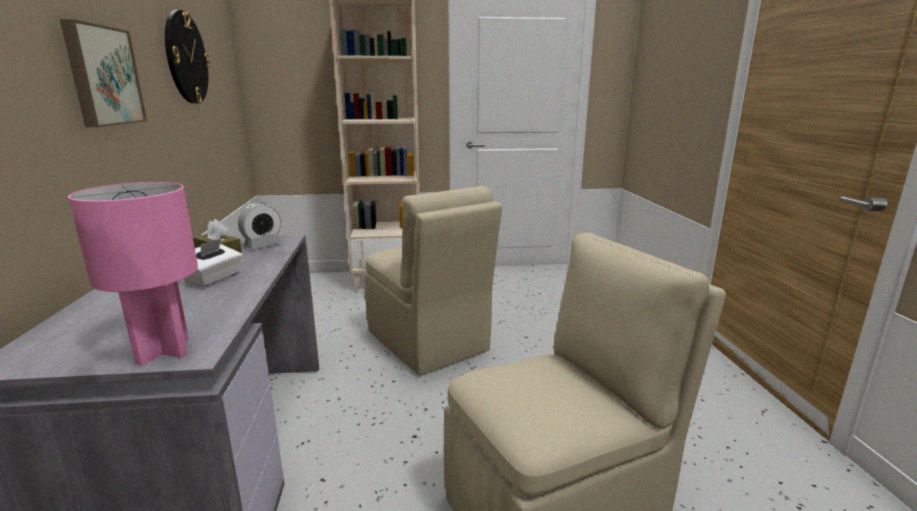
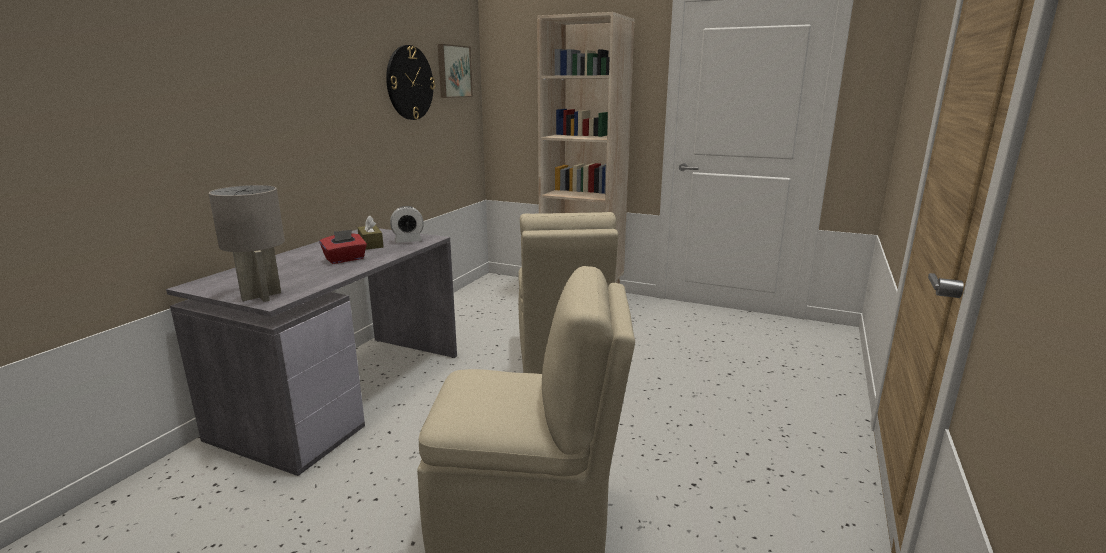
camera: 30 degrees right, 0 degrees up
picture [60,19,147,127] -> picture moved to [438,44,473,98]
pink table lamp [68,182,198,366] -> grey table lamp [209,185,285,302]
white tissue box [184,238,243,288] -> red tissue box [319,230,367,264]

